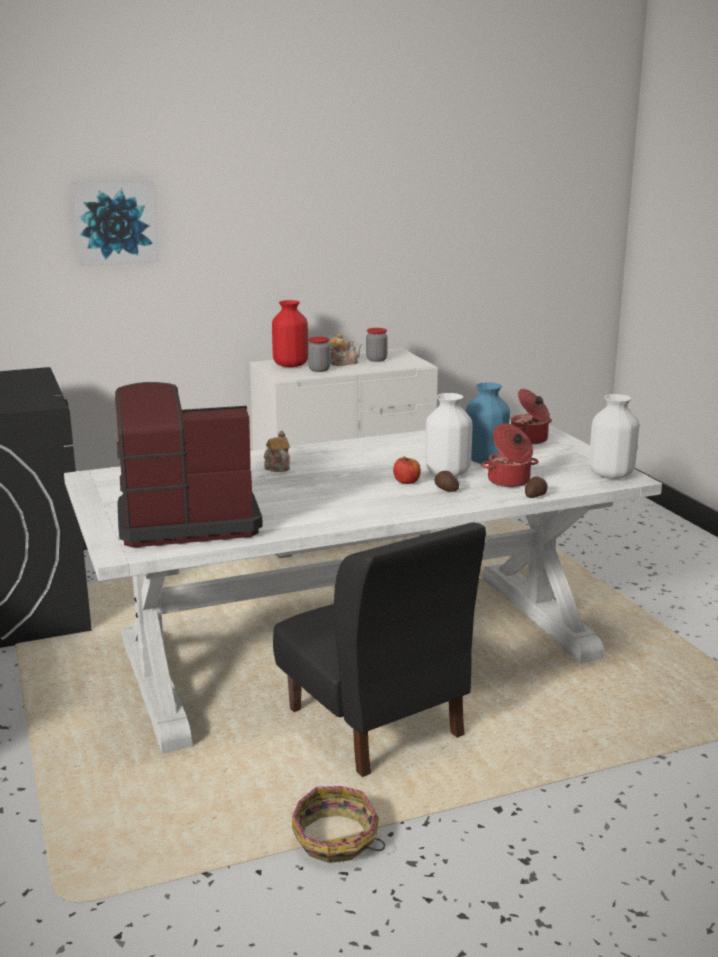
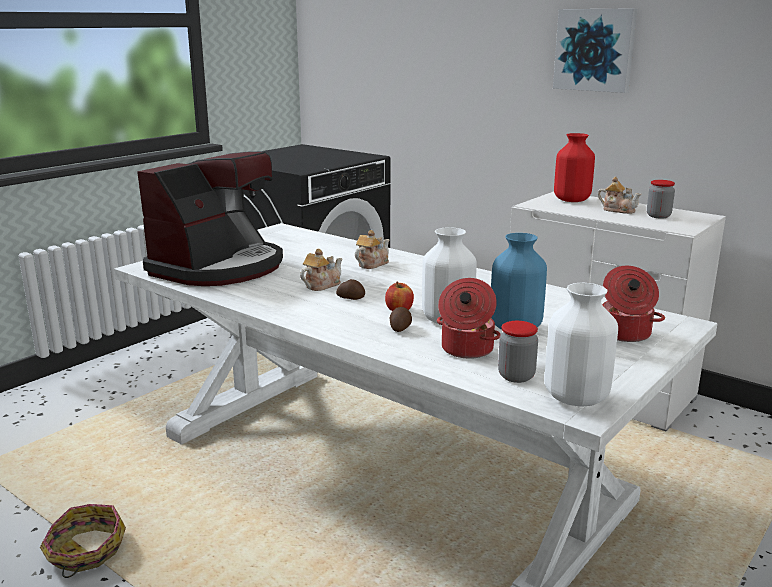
camera: 60 degrees right, 0 degrees up
picture [71,181,159,266] -> picture moved to [553,8,637,93]
coffee machine [115,382,263,548] -> coffee machine turned 75 degrees clockwise [137,151,283,286]
black chair [273,522,486,777] -> none
jar [308,337,330,372] -> jar moved to [498,321,538,383]
potato [525,477,548,498] -> potato moved to [336,279,365,300]
none -> teapot [300,249,343,291]

